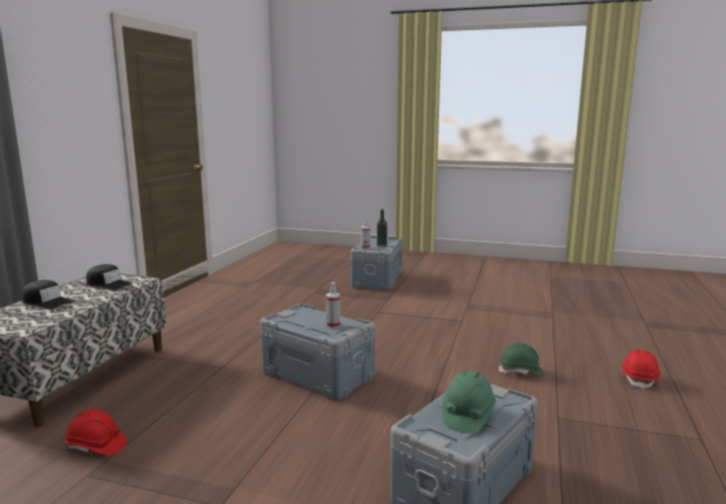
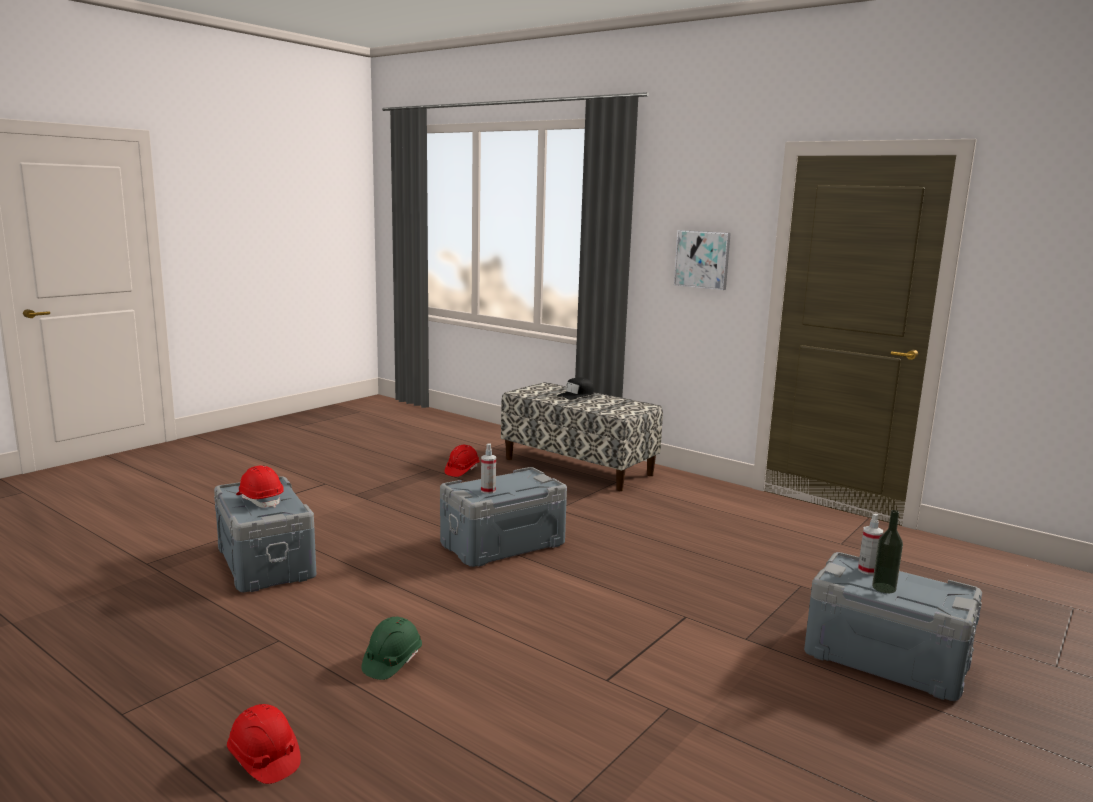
camera: 110 degrees right, 0 degrees up
black cap [86,264,132,290] -> none
green hard hat [442,371,496,433] -> red hard hat [236,465,284,508]
none -> picture [674,230,731,290]

